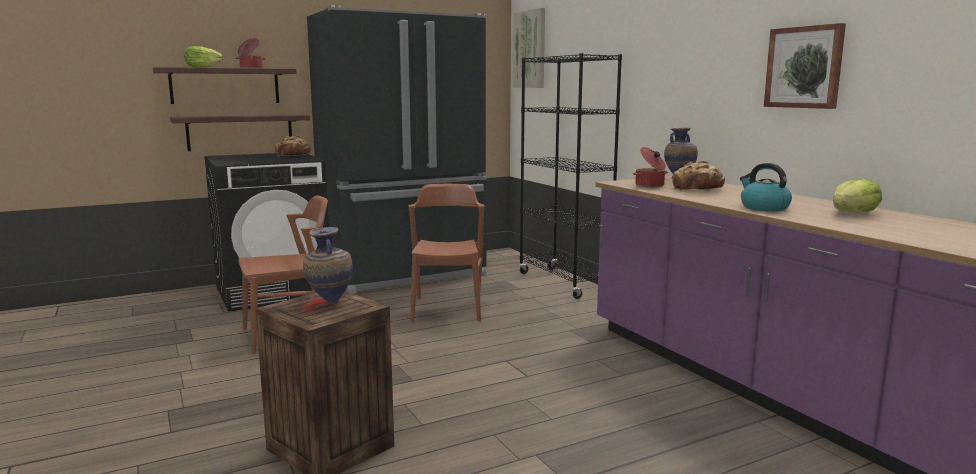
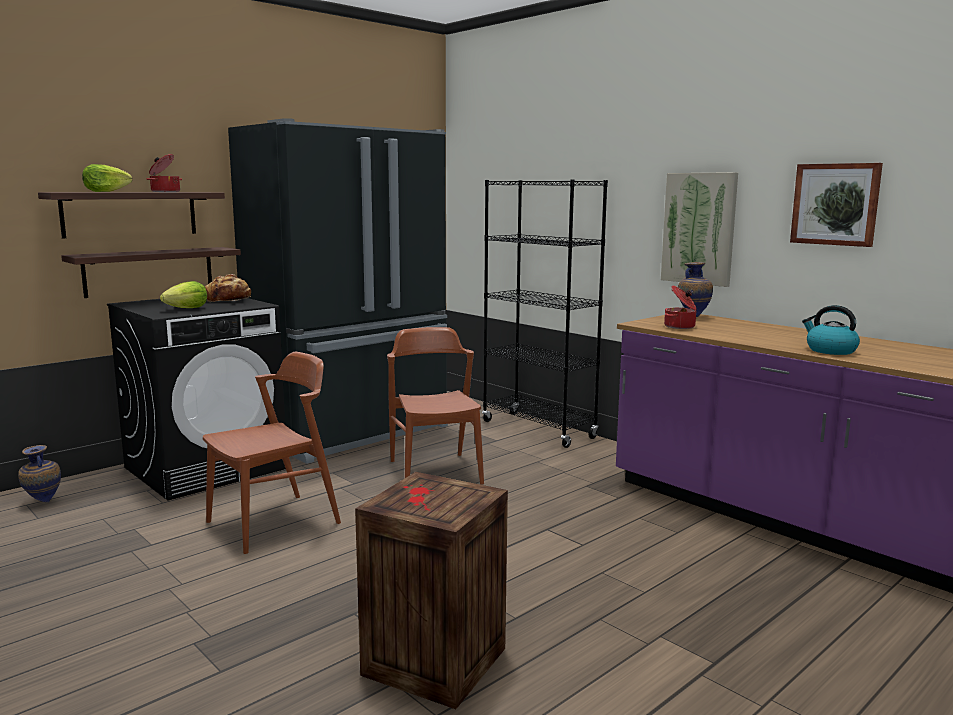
camera: 15 degrees left, 0 degrees up
vase [303,227,353,303] -> vase moved to [18,445,61,502]
picture [513,8,545,88] -> picture moved to [661,172,738,287]
bread [672,161,725,190] -> none
lettuce [833,179,882,212] -> lettuce moved to [160,281,207,308]

